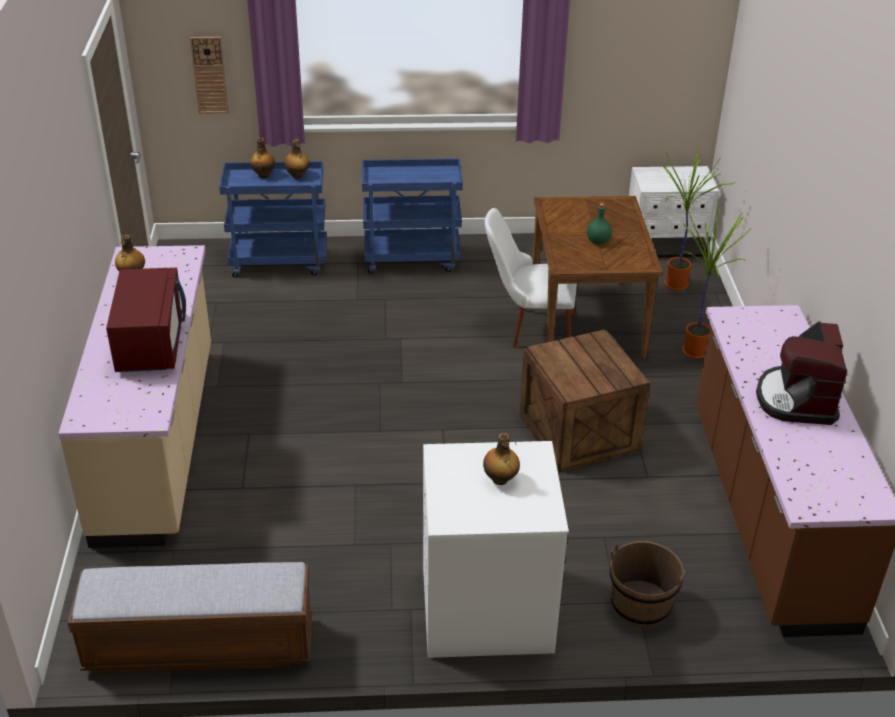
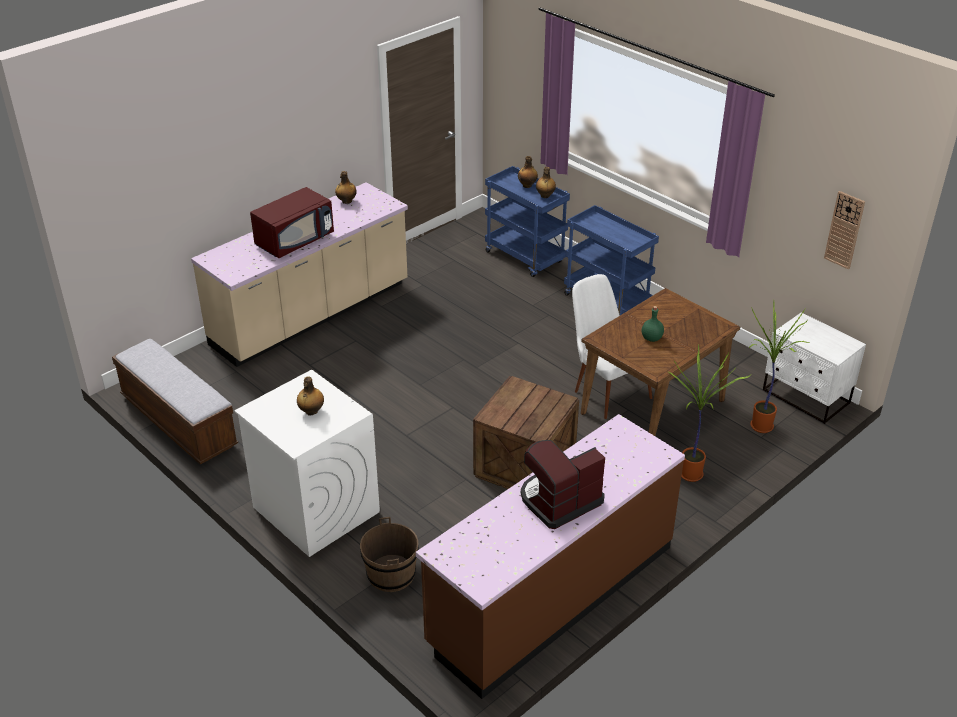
camera: 50 degrees right, 0 degrees up
wall clock [190,37,229,114] -> wall clock moved to [824,191,865,270]

